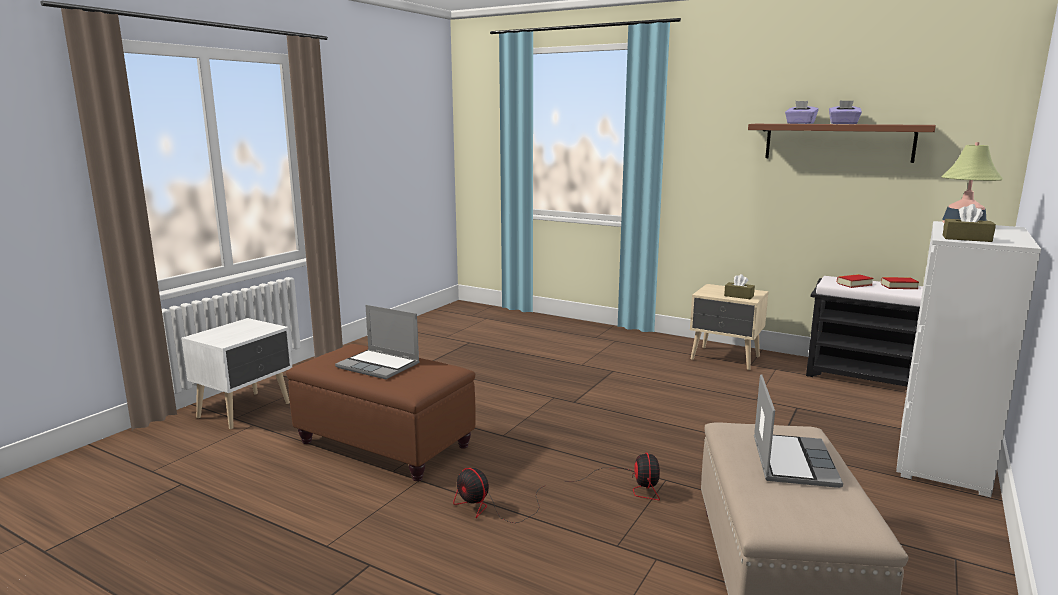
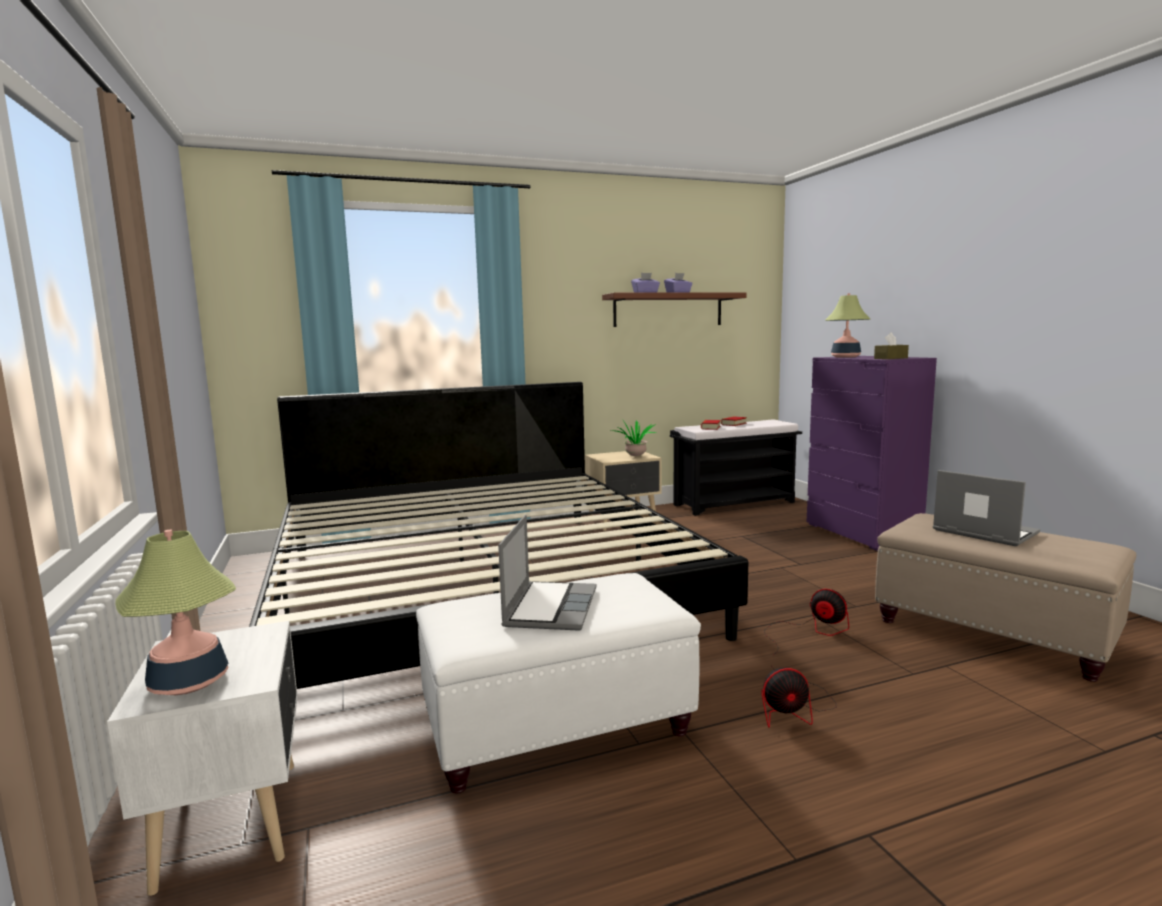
camera: 50 degrees left, 5 degrees down
brown ottoman [286,344,475,481] -> white ottoman [416,573,701,794]
laptop [335,305,420,379] -> laptop turned 60 degrees counterclockwise [498,515,596,631]
brown tissue box [724,274,755,299] -> potted plant [610,420,656,456]
white dresser [896,221,1041,497] -> purple dresser [807,356,937,551]
none -> table lamp [115,530,236,695]
none -> bed [249,382,748,689]

